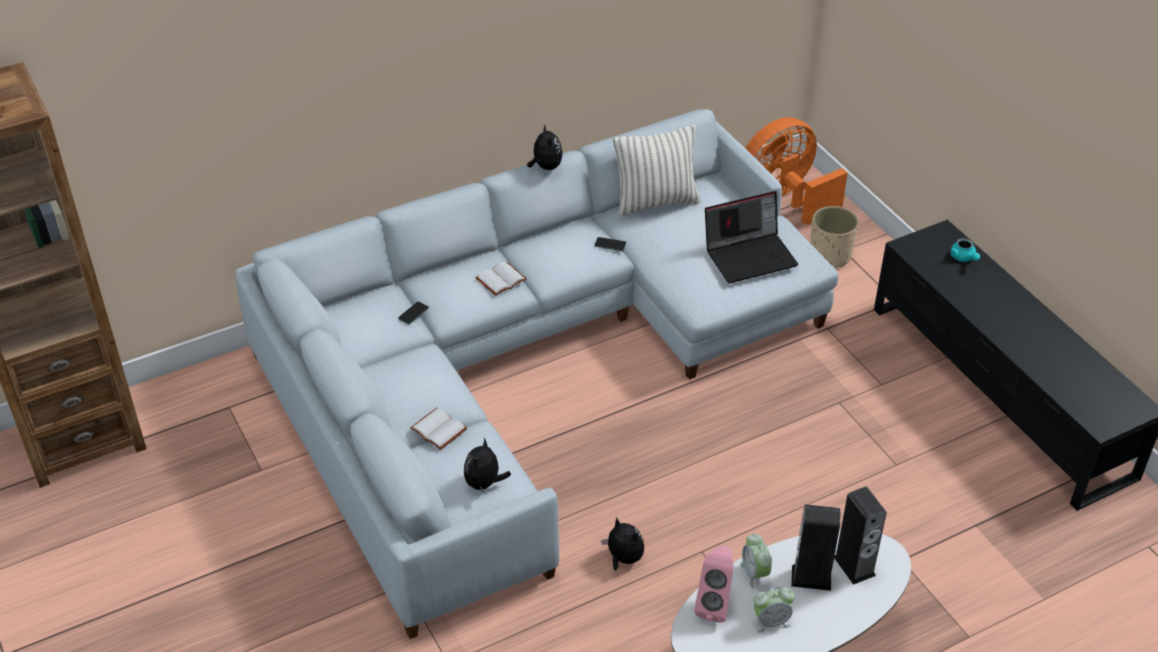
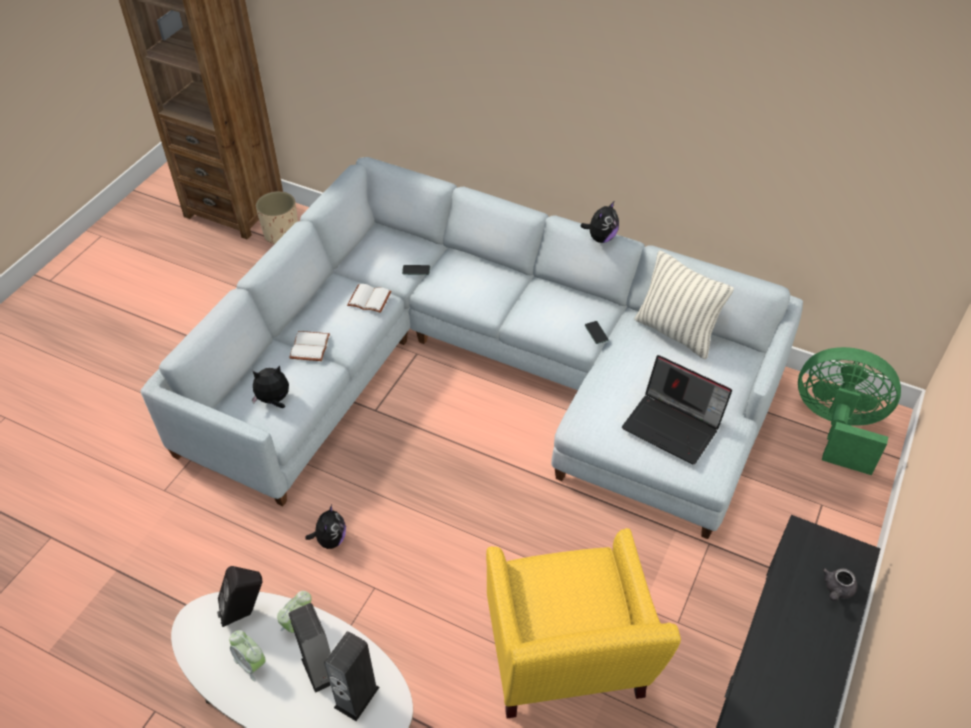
camera: 55 degrees right, 5 degrees up
white book [475,261,527,296] -> white book moved to [347,284,392,313]
pink speaker [694,545,734,623] -> black speaker [217,566,262,627]
orange fan [745,117,848,225] -> green fan [798,347,901,475]
beige planter [810,206,859,268] -> beige planter moved to [256,191,298,244]
turquoise teapot [950,238,980,262] -> grey teapot [822,568,858,601]
none -> yellow armchair [486,528,681,718]

